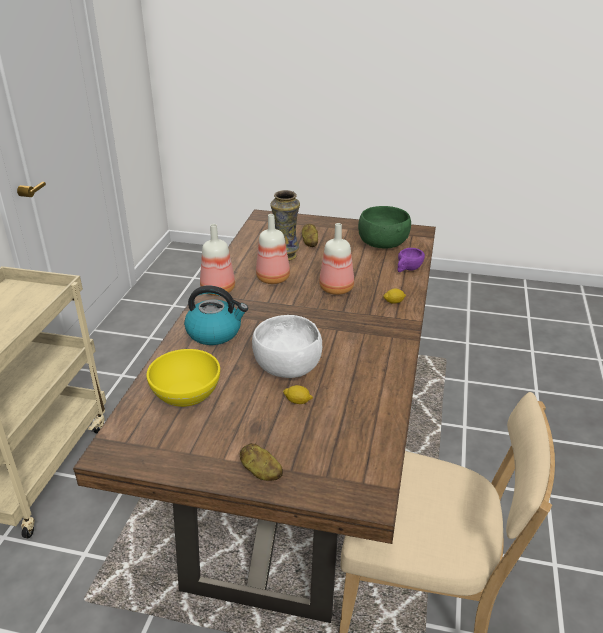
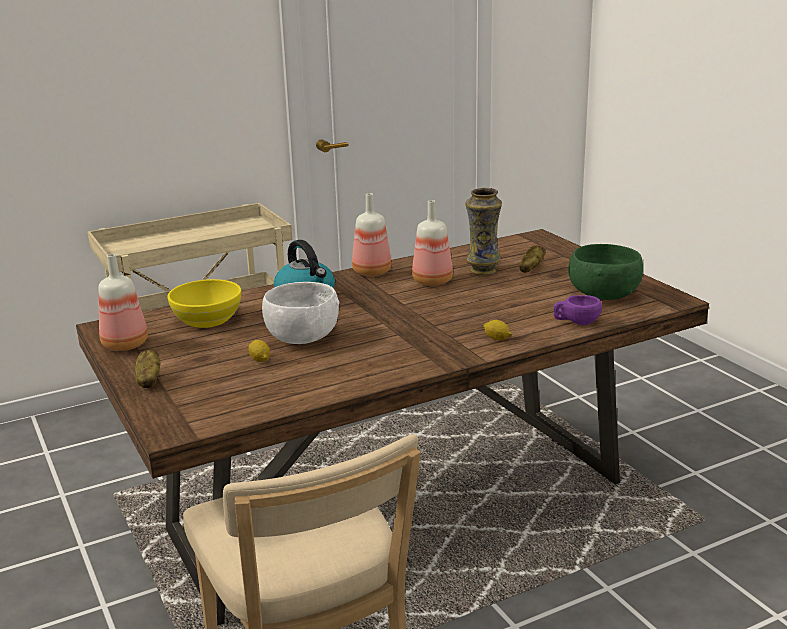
camera: 50 degrees right, 10 degrees down
bottle [319,223,354,295] -> bottle moved to [98,254,148,351]

